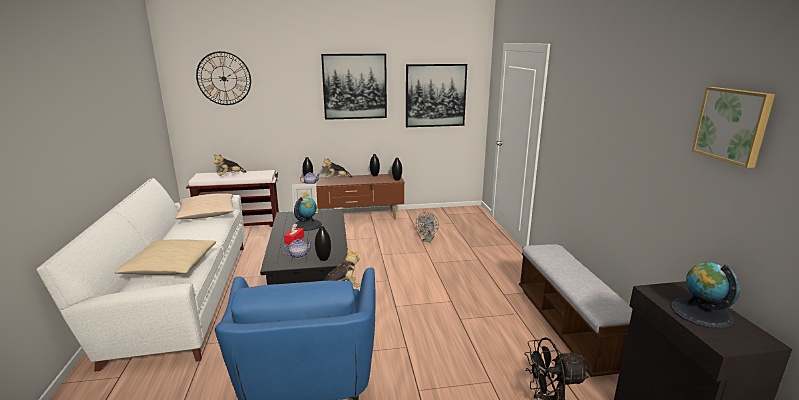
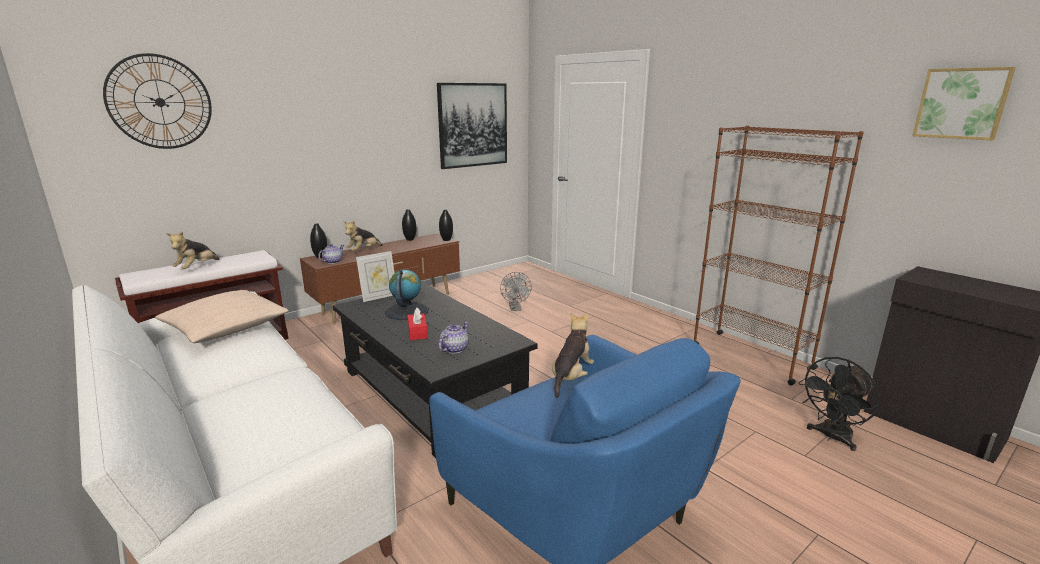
camera: 30 degrees left, 0 degrees up
beige pillow [115,239,216,275] -> none
black vase [315,226,331,261] -> none
picture [321,54,387,120] -> none
bench [519,244,632,377] -> brown bookcase [694,126,864,386]
globe [671,262,741,329] -> none

